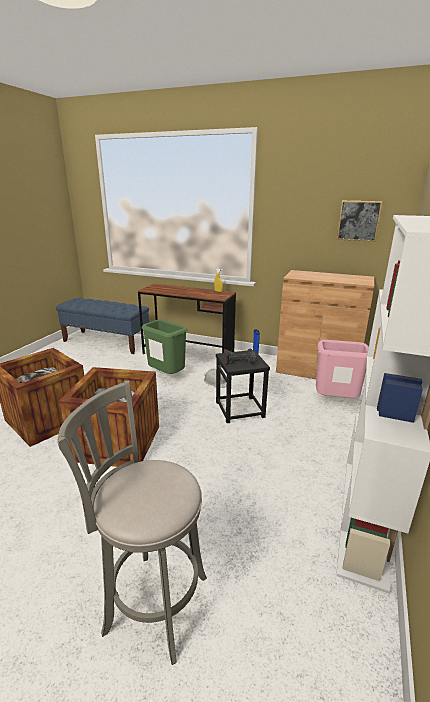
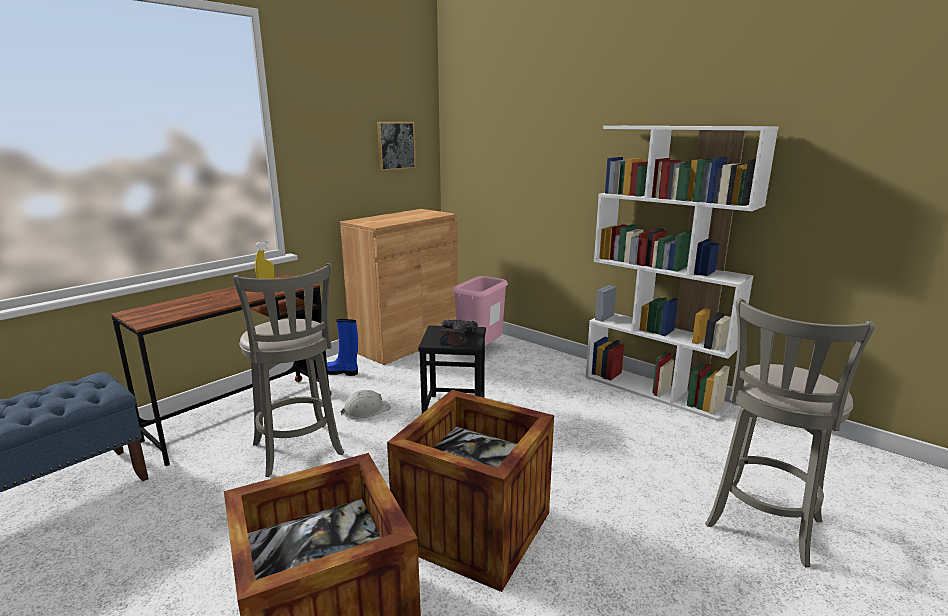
camera: 70 degrees left, 5 degrees down
green trash can [142,319,188,374] -> grey stool [233,263,344,477]

